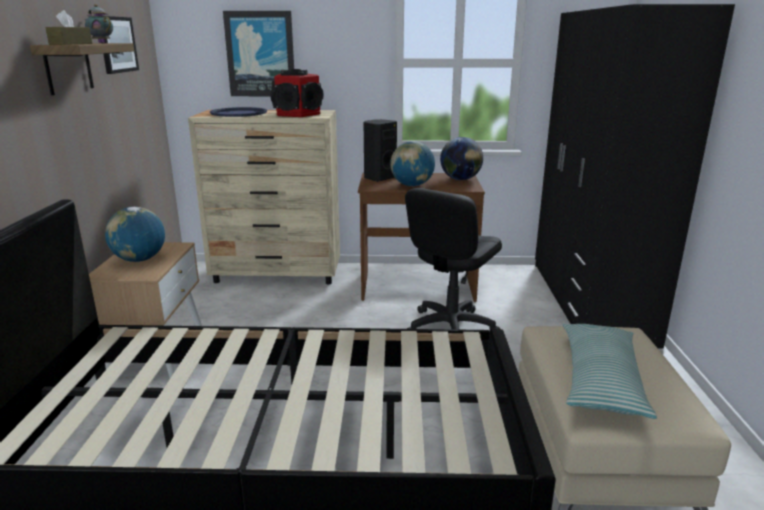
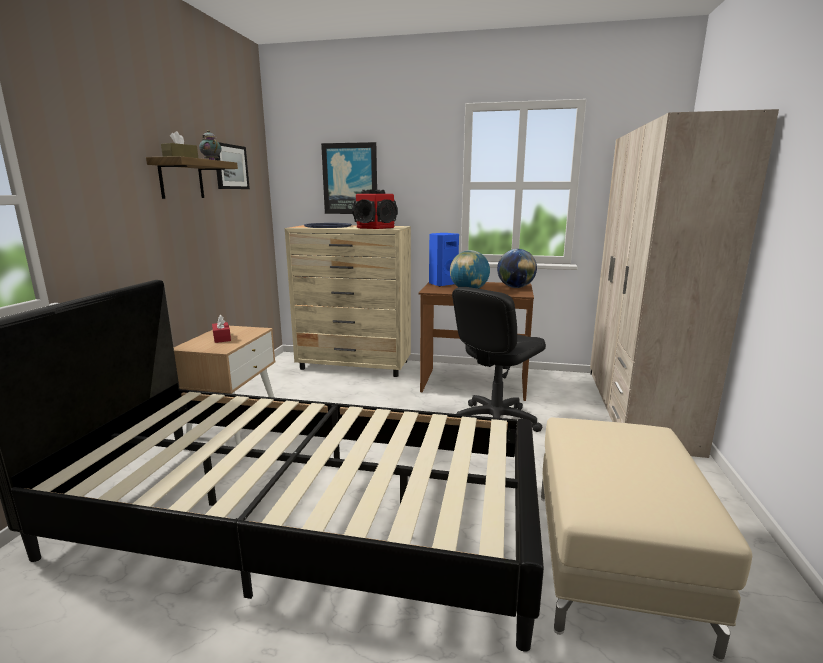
camera: 10 degrees right, 5 degrees down
globe [105,207,165,262] -> red tissue box [212,315,231,343]
black speaker [364,119,397,182] -> blue speaker [429,233,459,287]
black wardrobe [535,4,735,349] -> beige wardrobe [590,109,779,458]
pillow [563,323,657,419] -> none

